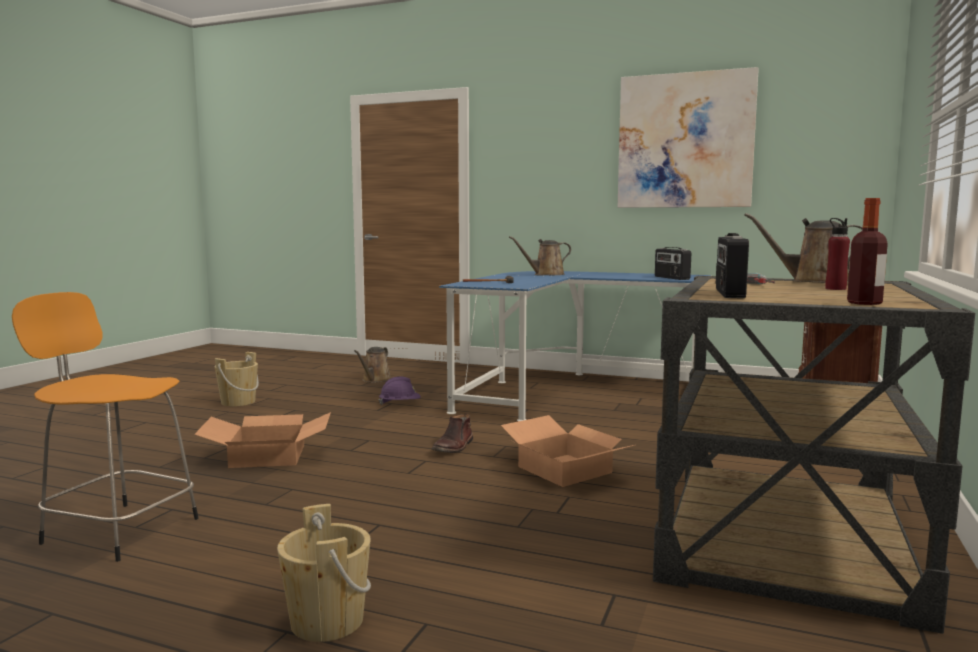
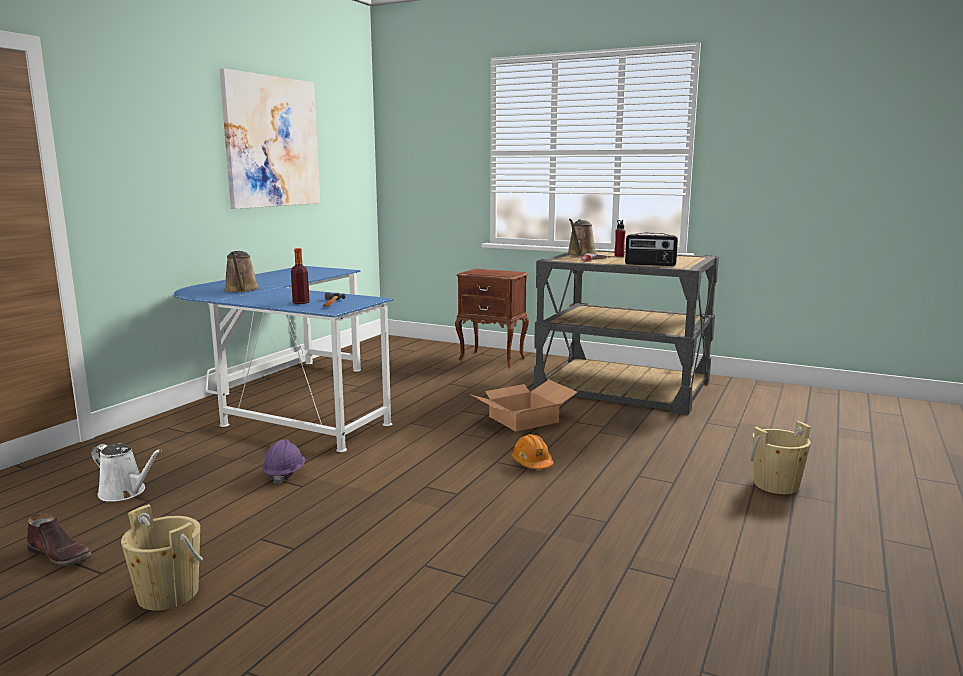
camera: 85 degrees left, 5 degrees up
orange stool [12,292,199,562] -> none
cardboard box [194,412,331,468] -> none
brown watering can [354,347,391,383] -> white watering can [91,443,162,502]
brown boot [432,413,473,453] -> brown boot moved to [27,513,92,567]
radio [655,247,691,280] -> none
bottle [847,198,888,305] -> bottle moved to [291,248,309,304]
none -> orange hard hat [512,434,554,469]

